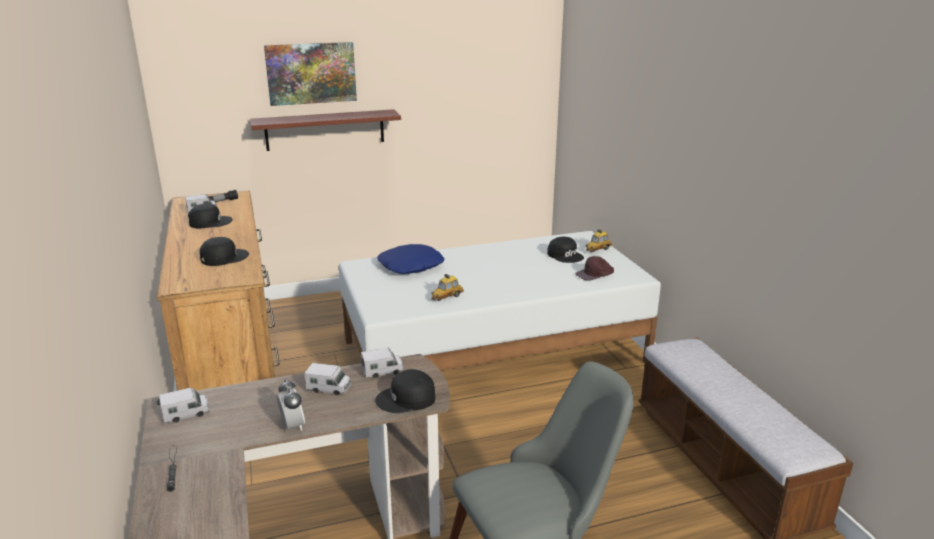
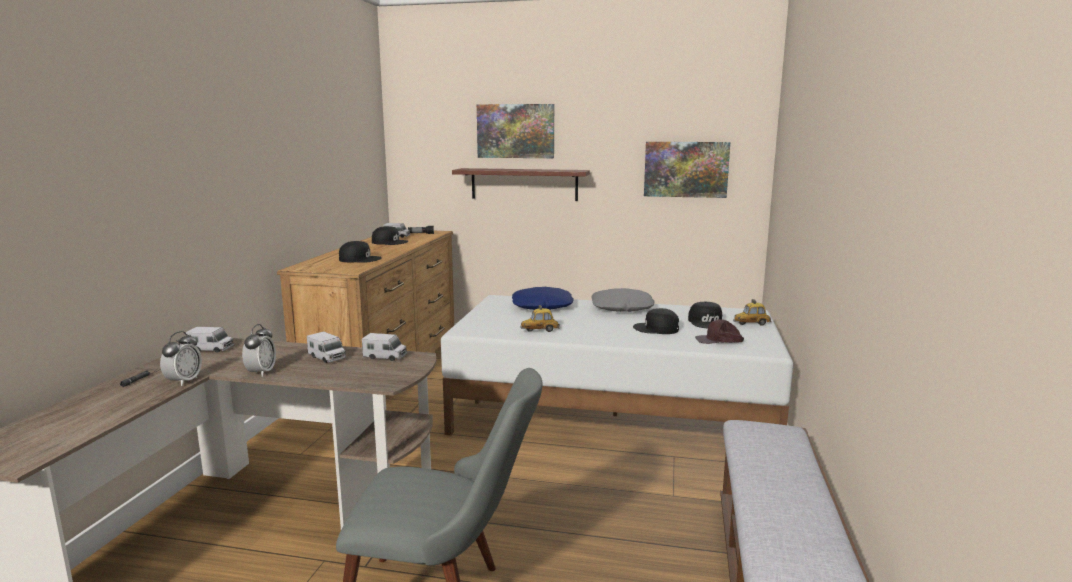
camera: 30 degrees right, 10 degrees down
black cap [375,369,435,413] -> black cap moved to [633,308,679,334]
none -> alarm clock [160,331,202,386]
none -> grey pillow [591,288,655,312]
none -> picture [644,142,730,198]

